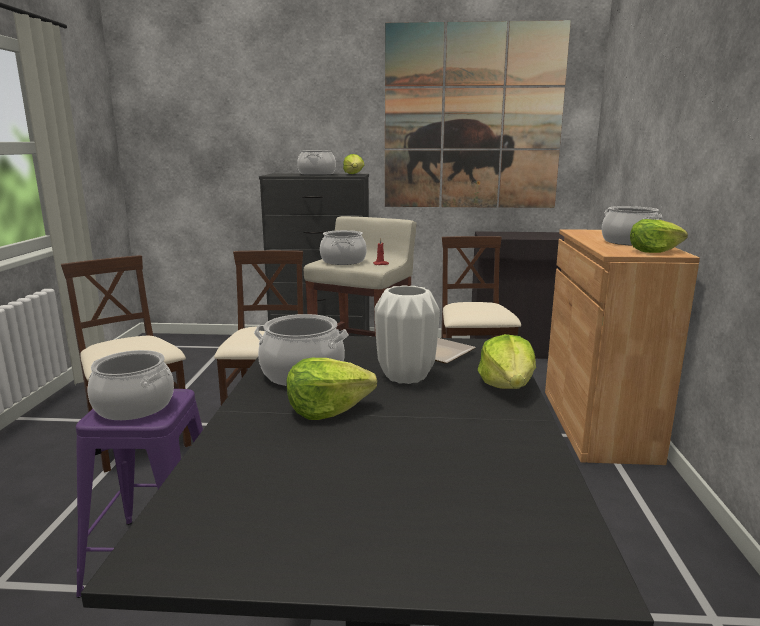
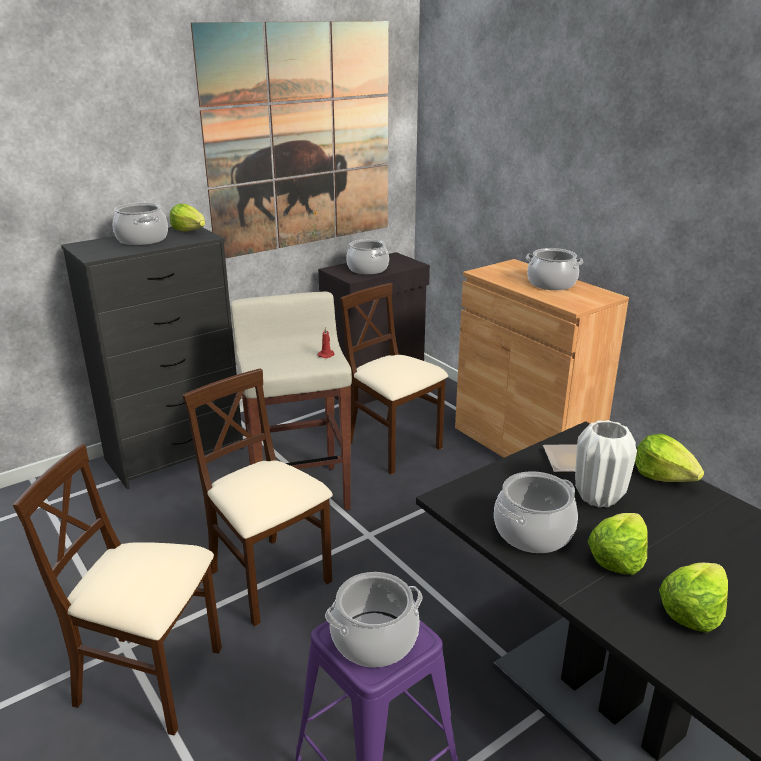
camera: 40 degrees left, 10 degrees up
cooking pot [320,230,367,265] -> cooking pot moved to [346,239,389,274]
lettuce [630,219,688,253] -> lettuce moved to [659,563,728,633]

